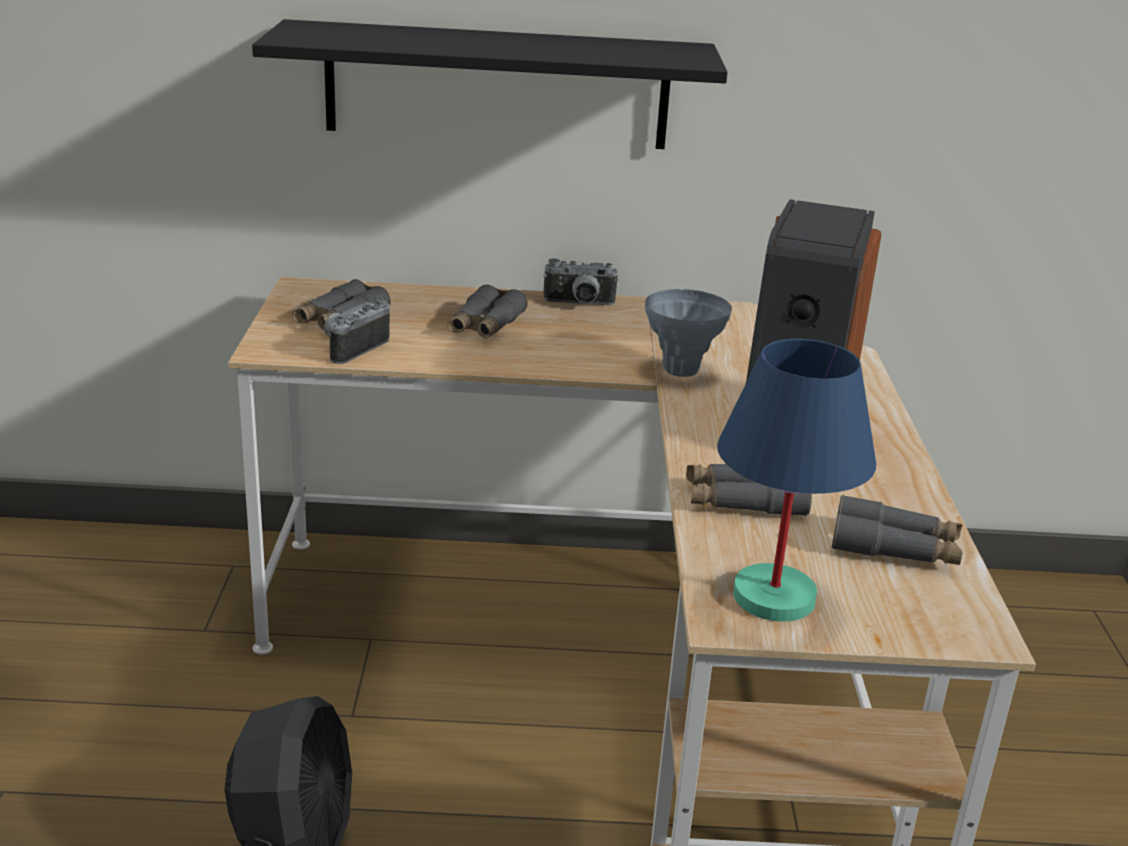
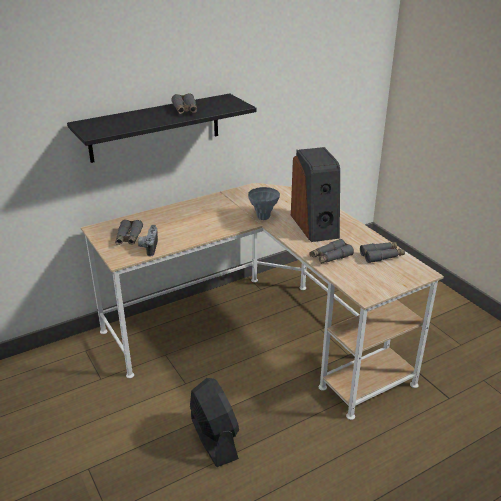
camera: 30 degrees left, 5 degrees up
grey binoculars [447,285,527,339] -> grey binoculars moved to [171,93,197,114]
camera [543,258,618,305] -> none
blue table lamp [717,339,876,622] -> none

